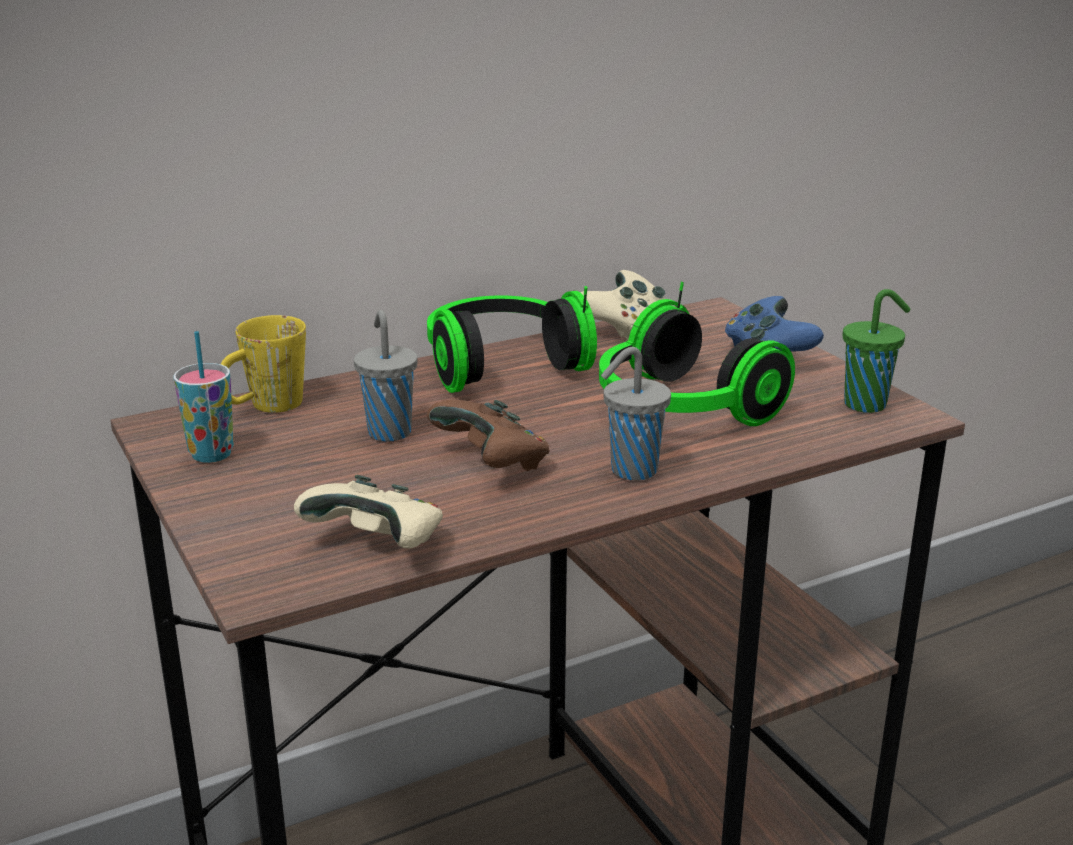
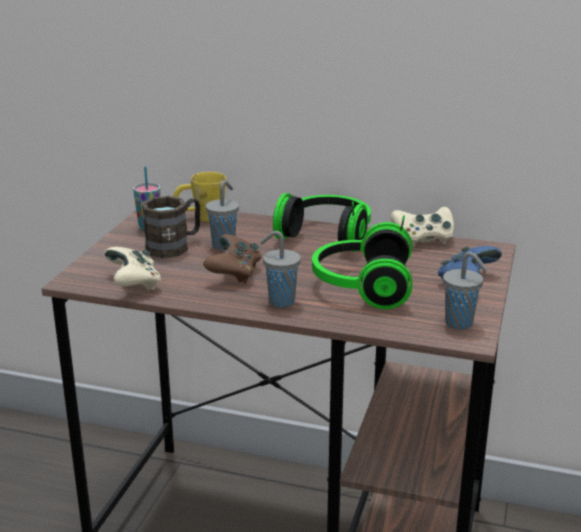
camera: 45 degrees right, 0 degrees up
green cup [843,289,911,413] -> grey cup [443,252,488,330]
none -> brown mug [142,196,200,258]

